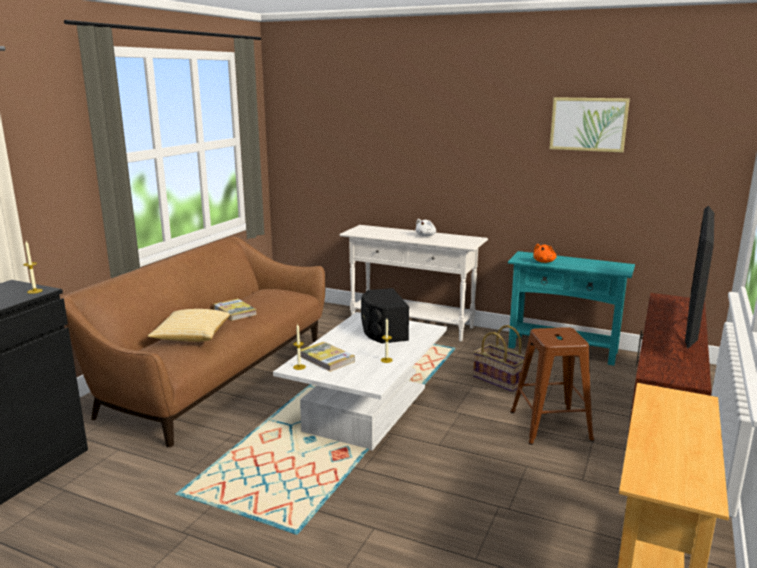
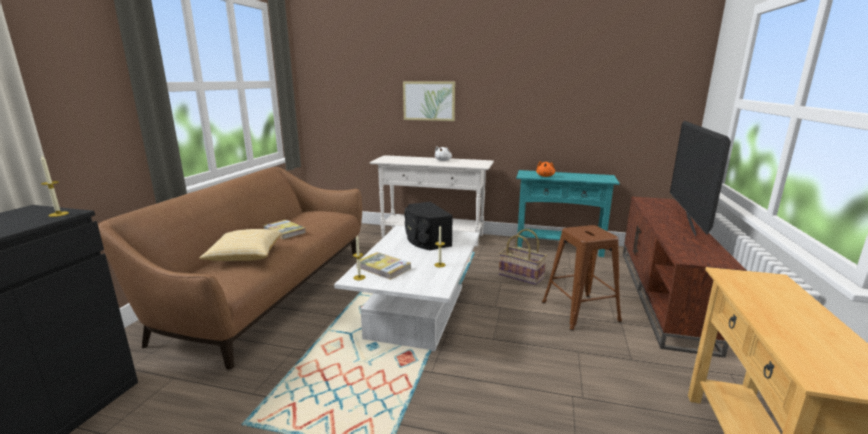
camera: 10 degrees left, 0 degrees up
picture [550,97,630,153] -> picture moved to [403,81,455,121]

